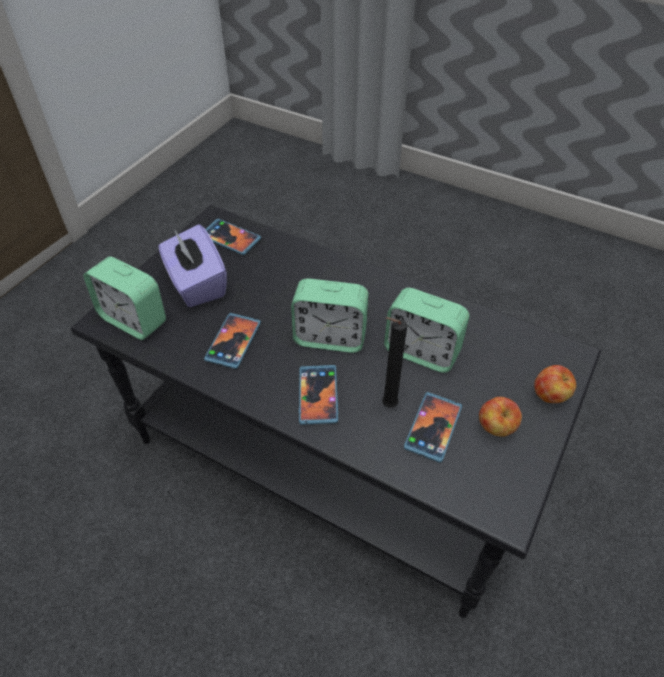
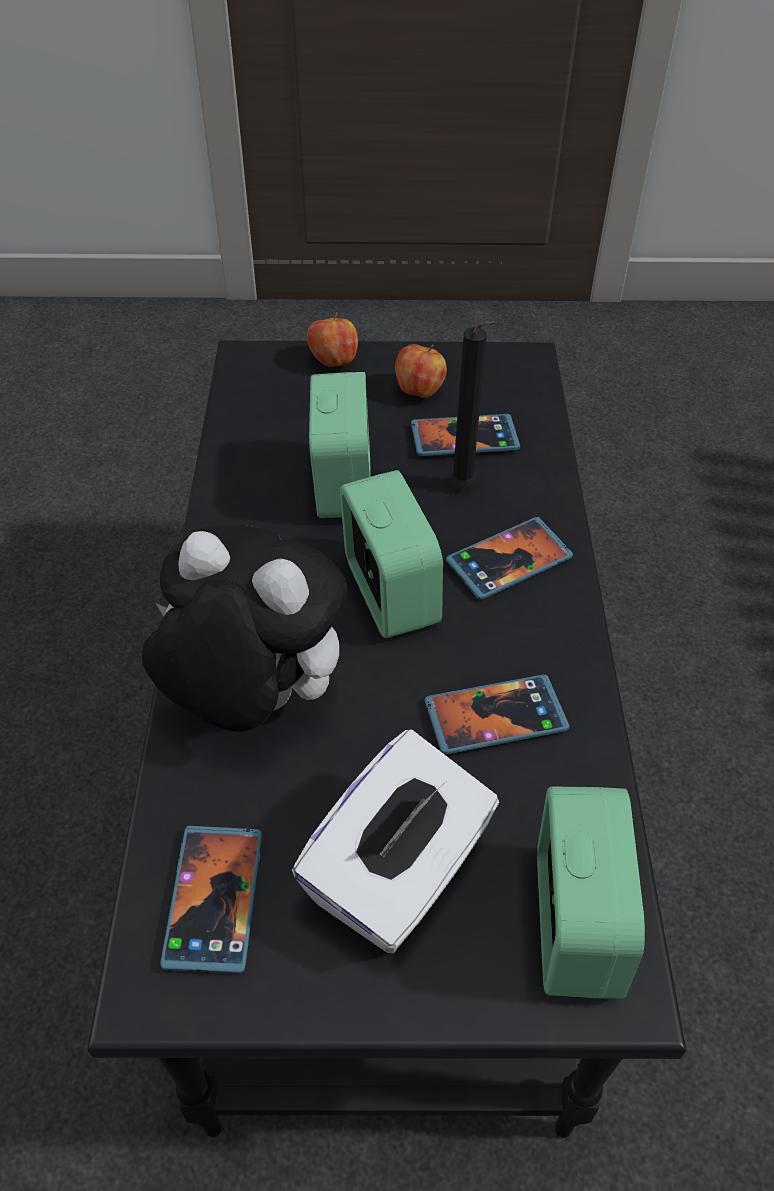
camera: 120 degrees left, 0 degrees up
purple tissue box [158,224,227,307] -> white tissue box [292,729,499,954]
none -> plush toy [142,525,347,732]

